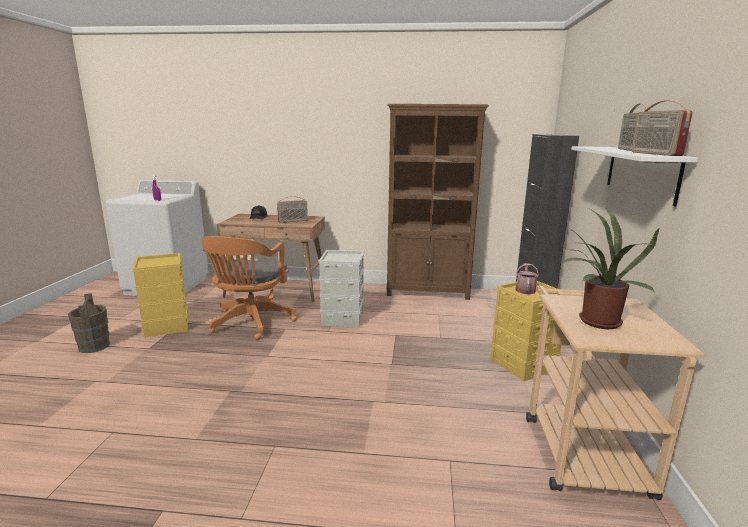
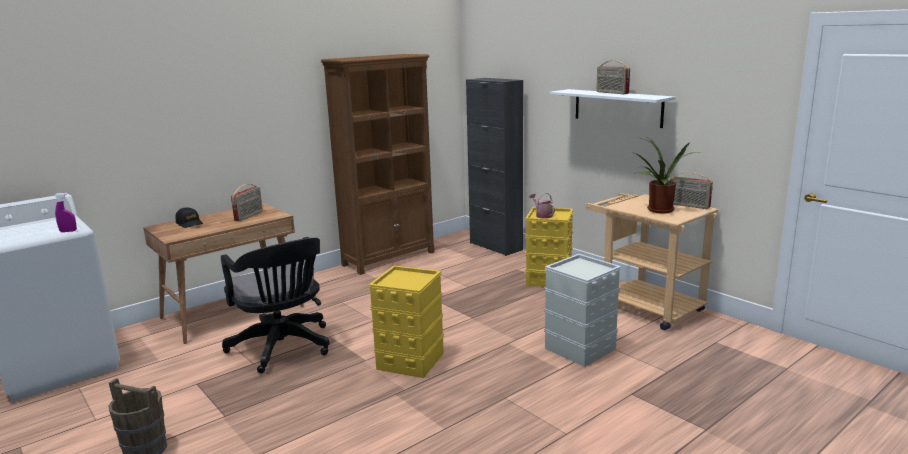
camera: 45 degrees left, 0 degrees up
yellow storage box [132,253,188,338] -> yellow storage box moved to [369,265,444,378]
orange office chair [201,236,297,340] -> black office chair [221,237,330,373]
grey storage box [318,250,364,328] -> grey storage box moved to [544,254,621,367]
radio [632,100,693,156] -> radio moved to [670,172,713,209]

